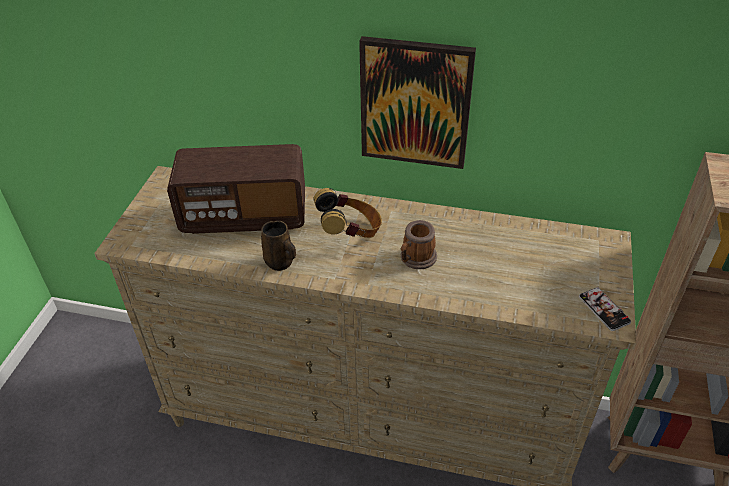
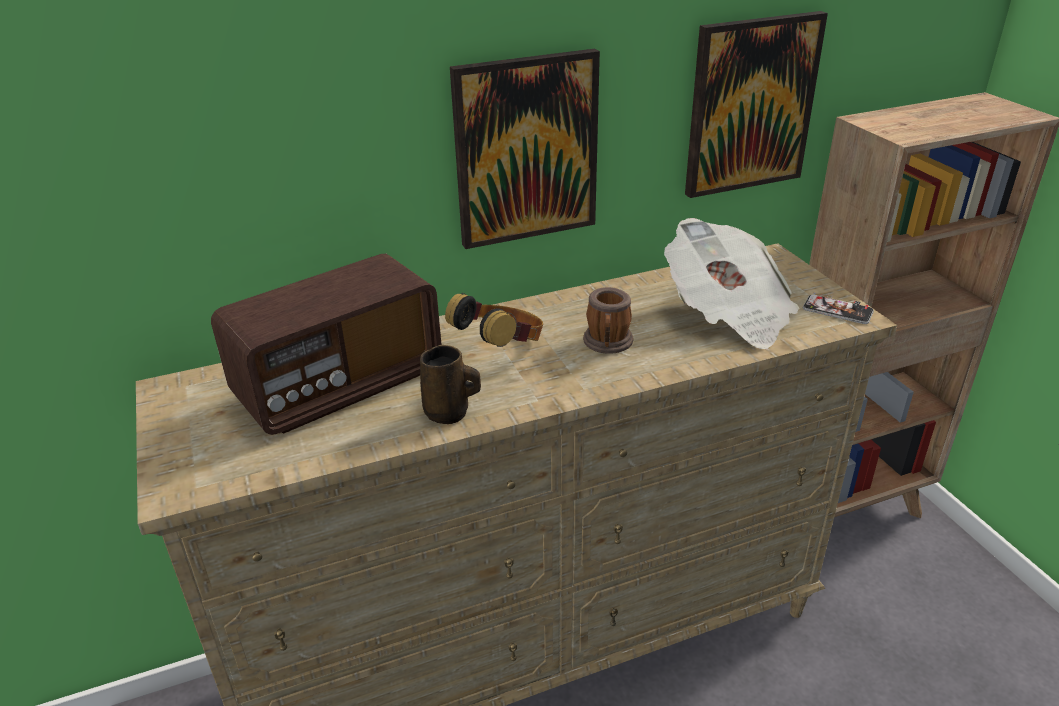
camera: 35 degrees left, 10 degrees down
none -> newspaper [664,218,799,349]
none -> picture [685,11,828,198]

